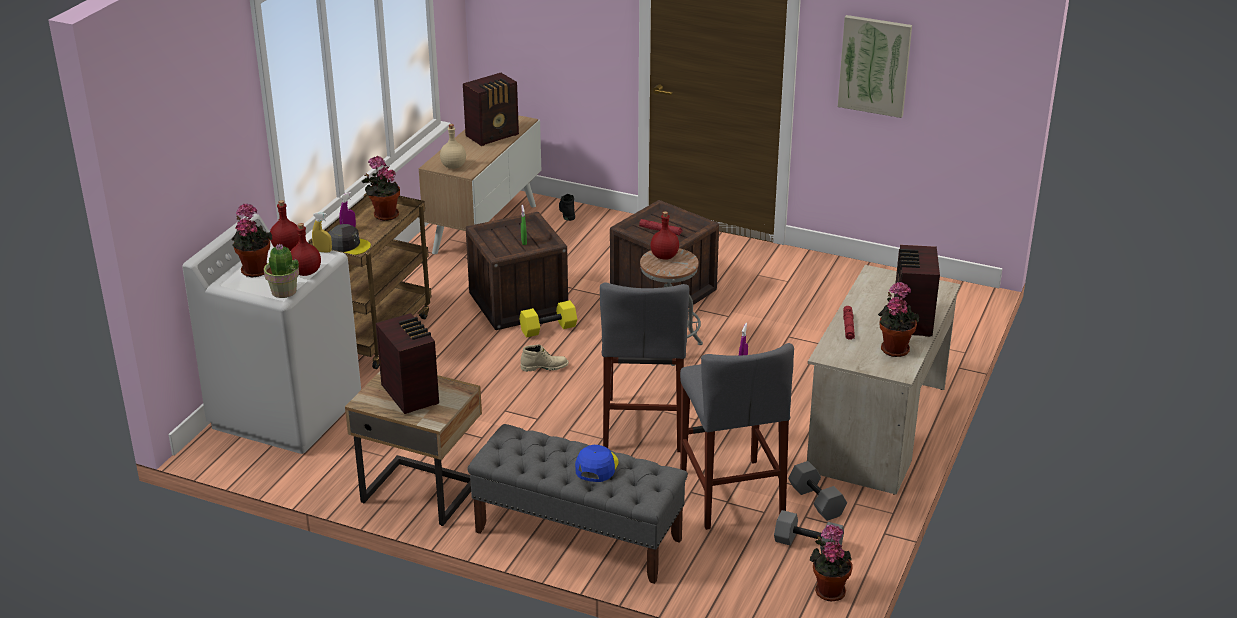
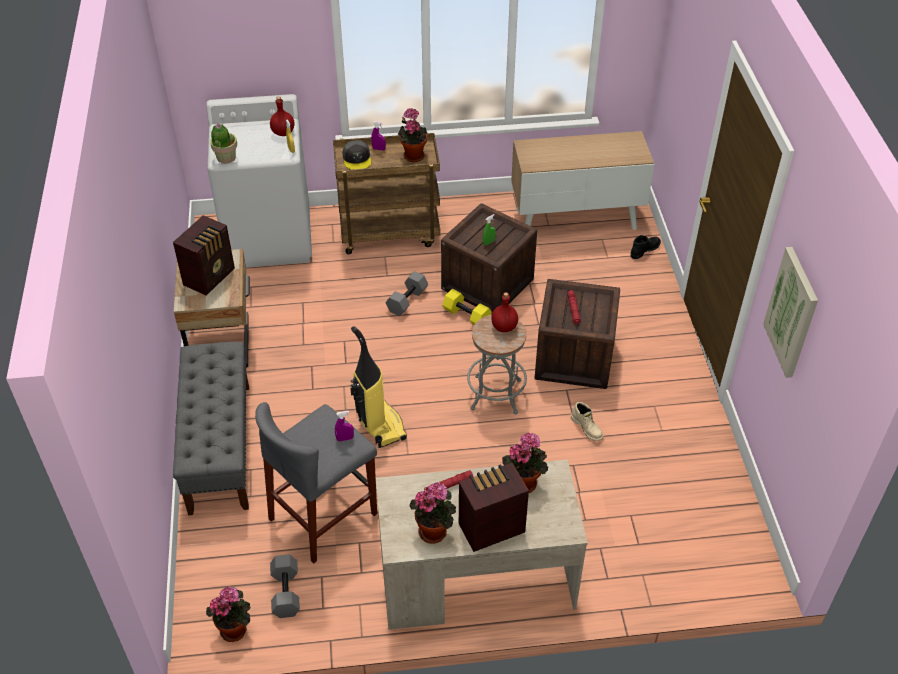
camera: 60 degrees right, 15 degrees up
potted plant [231,204,272,277] -> potted plant moved to [502,432,548,493]
red bottle [290,223,321,276] -> none
beige bottle [440,124,466,169] -> none
radio [463,73,519,146] -> none
beige boot [521,345,569,371] -> beige boot moved to [571,402,603,441]
blue cap [575,445,619,482] -> none
grey stool [600,283,690,452] -> vacuum cleaner [350,326,407,448]
grey dumbbell [788,461,847,521] -> grey dumbbell moved to [385,271,428,316]

